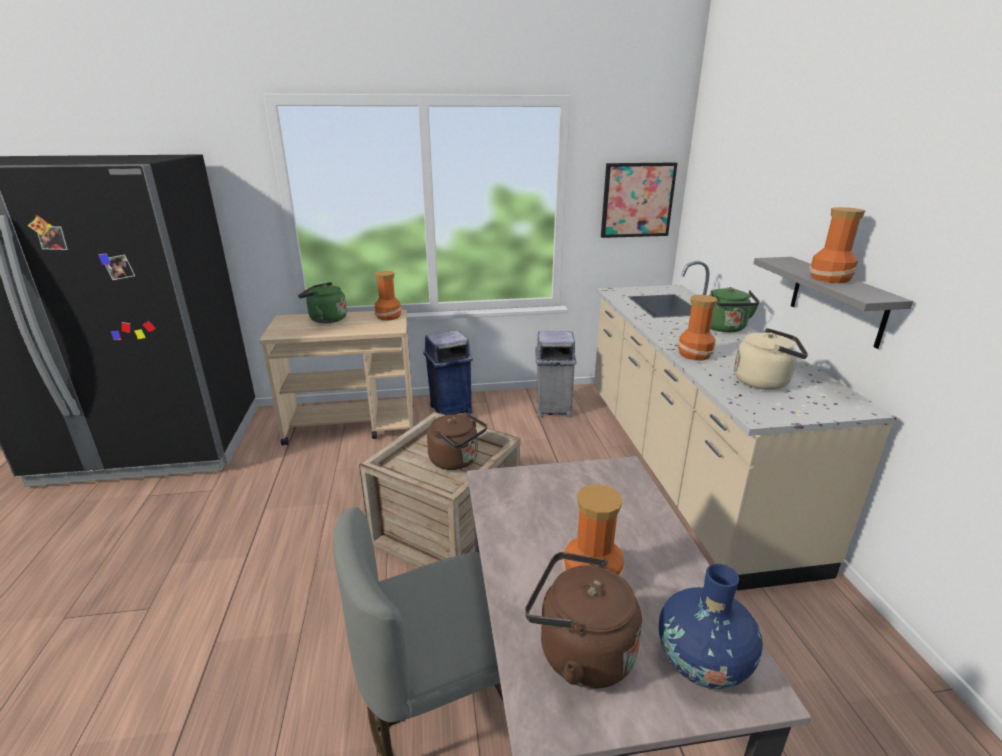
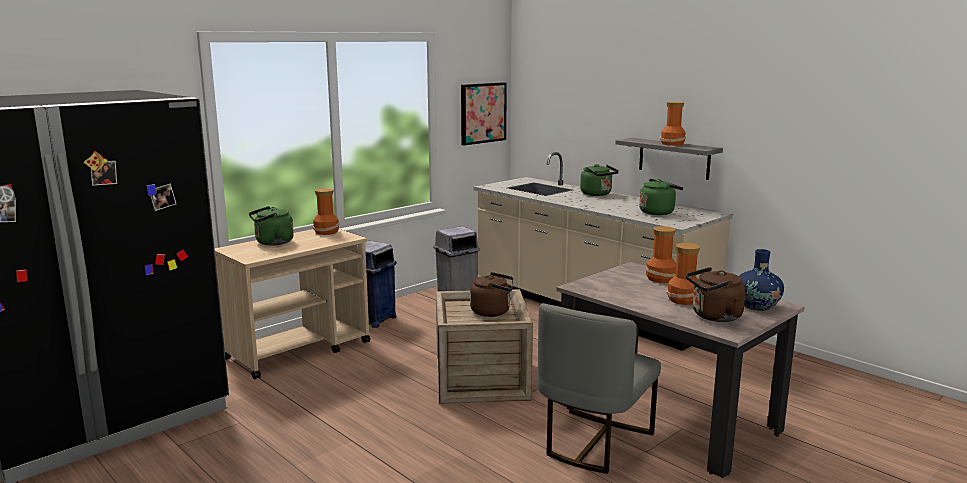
camera: 35 degrees left, 10 degrees down
vase [678,295,718,360] -> vase moved to [645,226,676,283]
beige kettle [734,328,808,390] -> green kettle [639,179,683,215]

